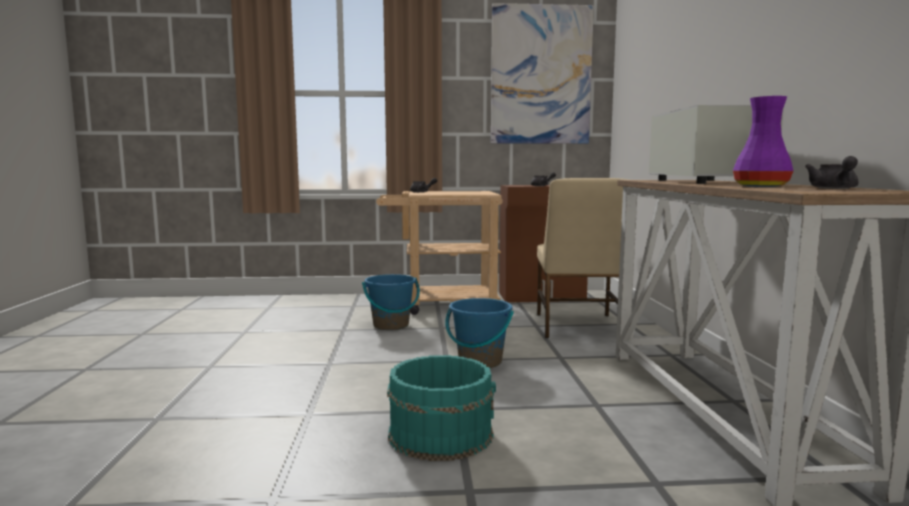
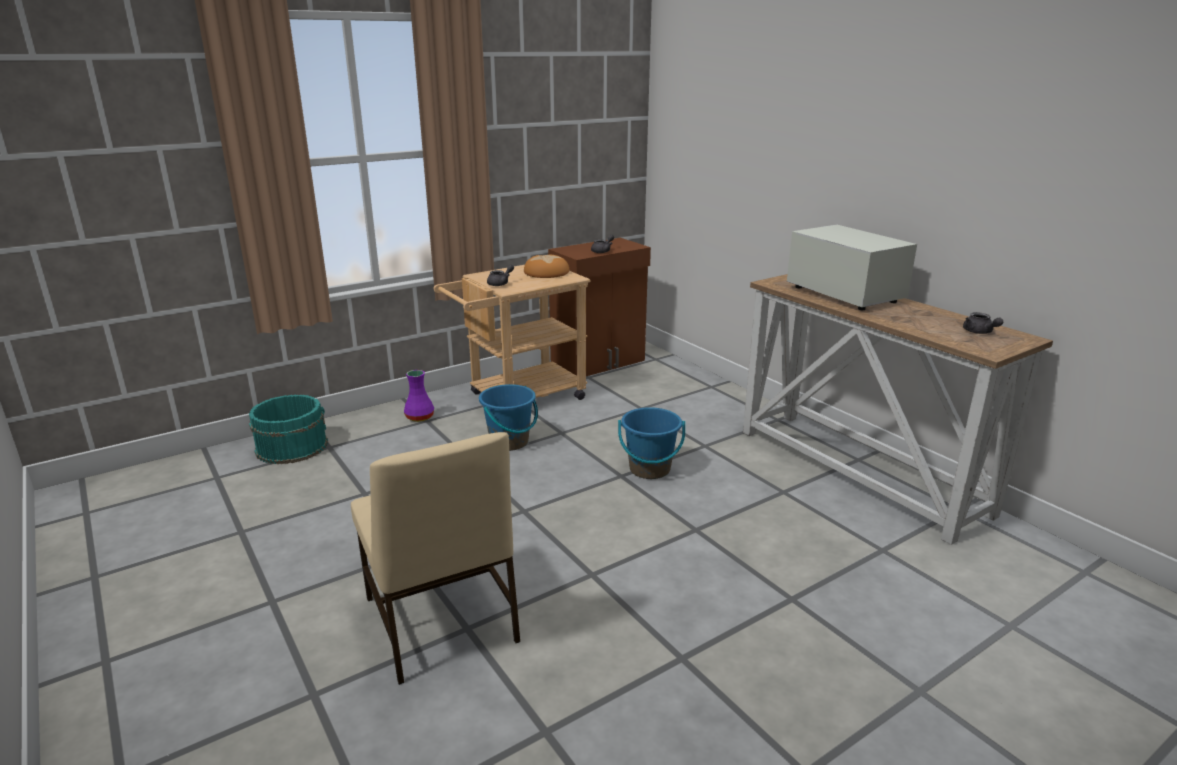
camera: 30 degrees left, 15 degrees up
turquoise bucket [387,355,496,461] -> turquoise bucket moved to [249,395,328,464]
picture [491,3,594,144] -> none
beige chair [537,178,629,338] -> beige chair moved to [351,432,520,685]
purple vase [733,96,793,187] -> purple vase moved to [404,370,434,422]
none -> bread [524,255,569,278]

